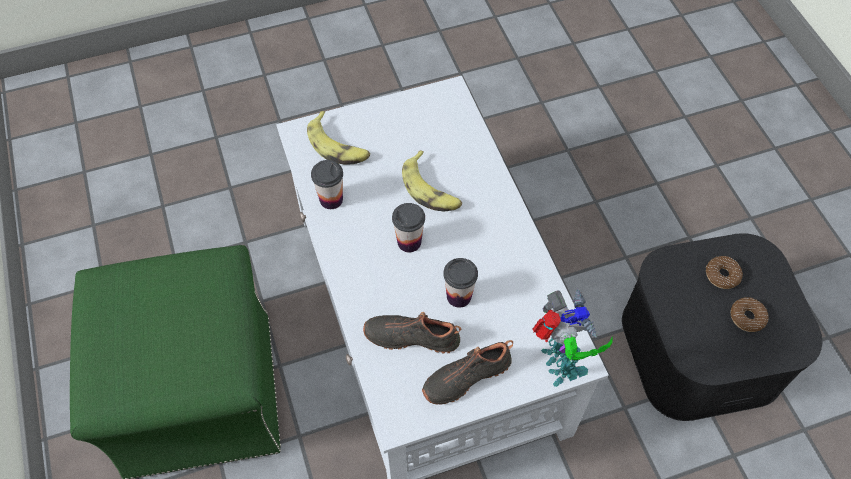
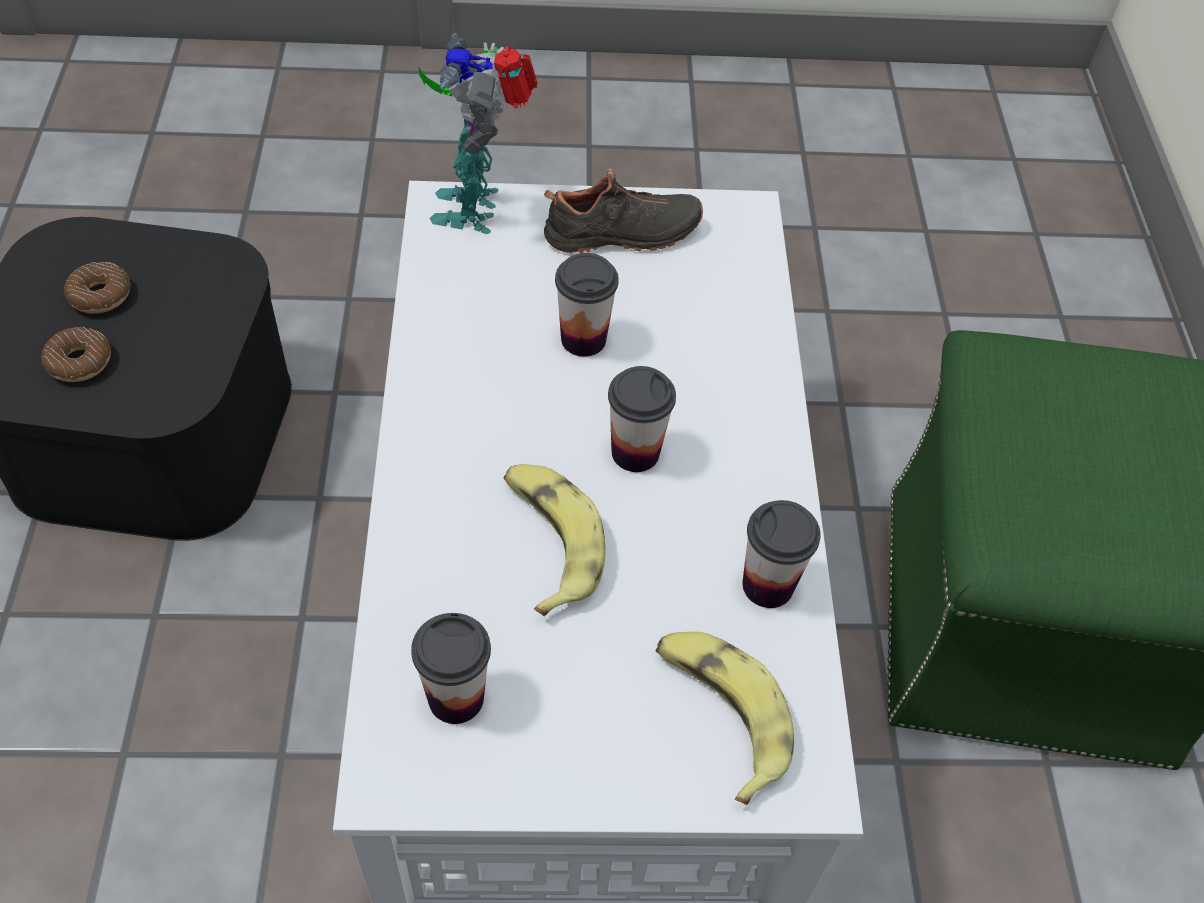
camera: 165 degrees left, 5 degrees down
black shoe [363,312,461,354] -> none
none -> cup [411,613,491,724]

